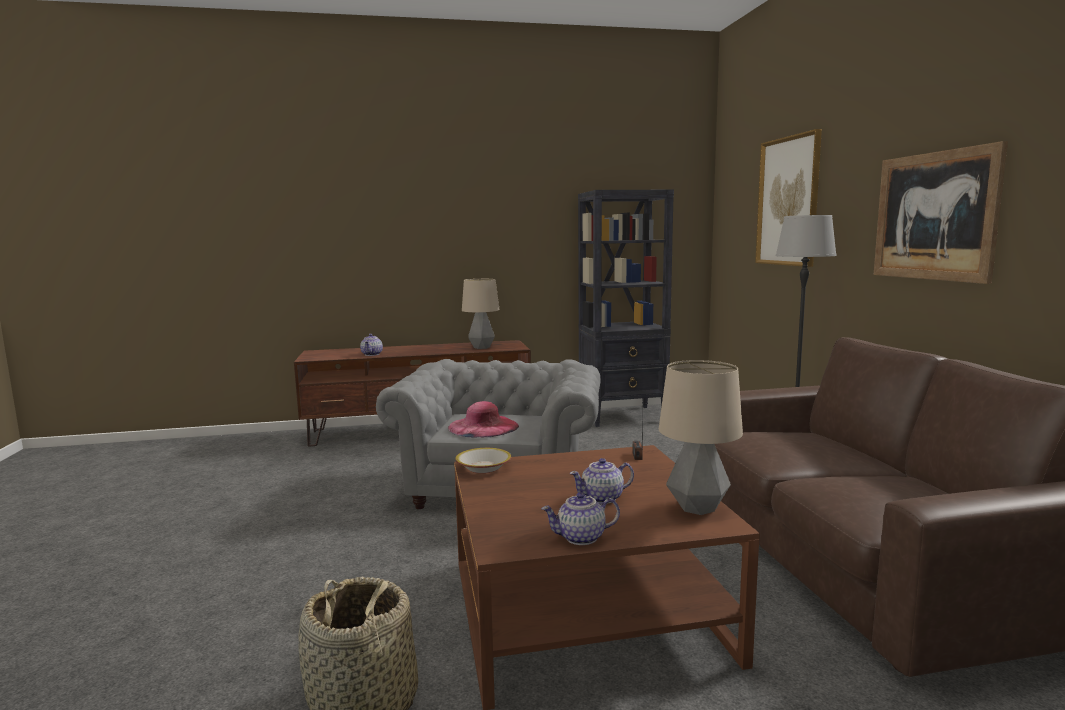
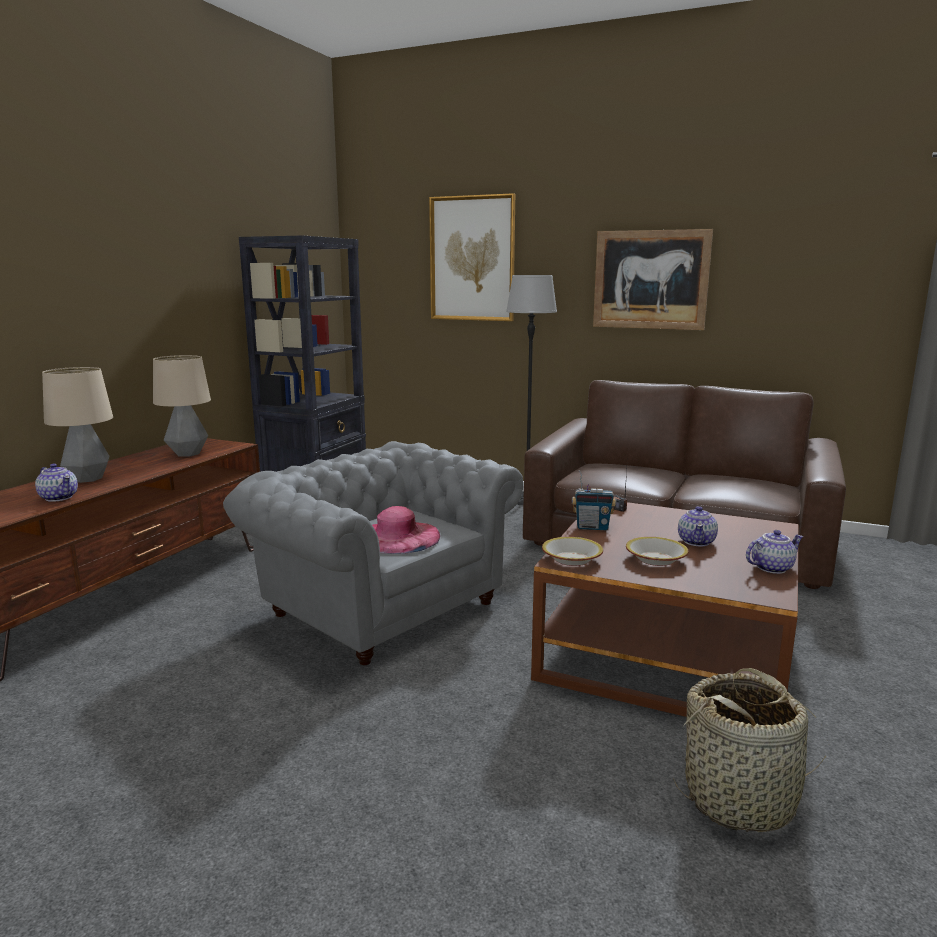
camera: 55 degrees left, 5 degrees up
teapot [541,492,620,545] -> teapot turned 135 degrees counterclockwise [746,530,803,574]
table lamp [659,360,743,515] -> table lamp moved to [42,367,113,483]
none -> radio [572,470,616,530]
none -> bowl [626,537,689,566]

